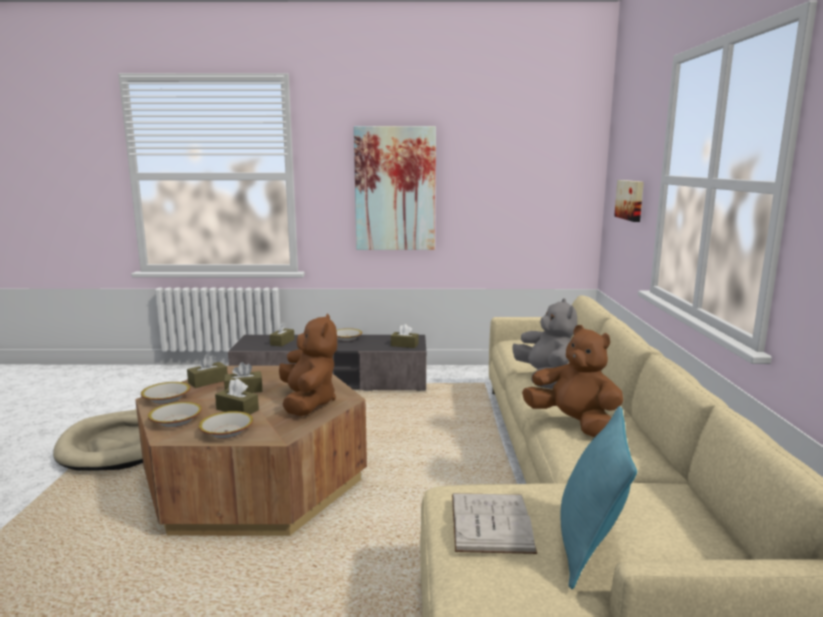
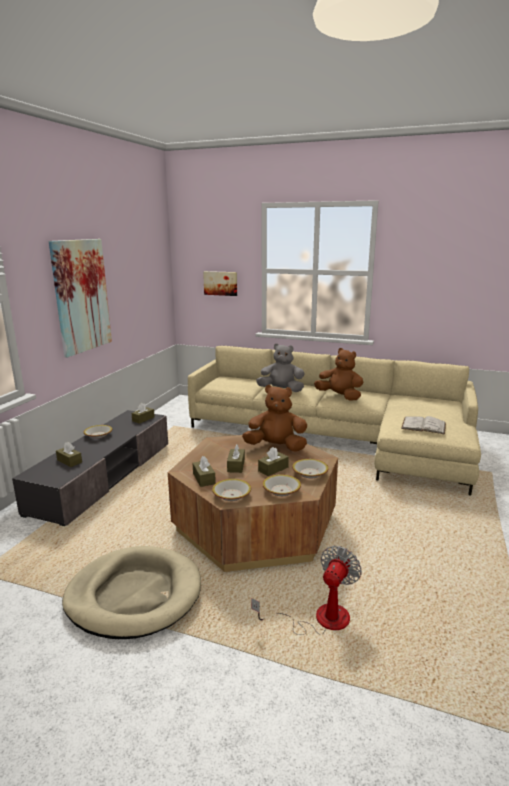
camera: 70 degrees left, 5 degrees up
brown plush toy [522,325,623,437] -> brown plush toy turned 60 degrees clockwise [314,348,363,401]
turquoise pillow [560,406,637,589] -> none
none -> fan [251,546,362,635]

